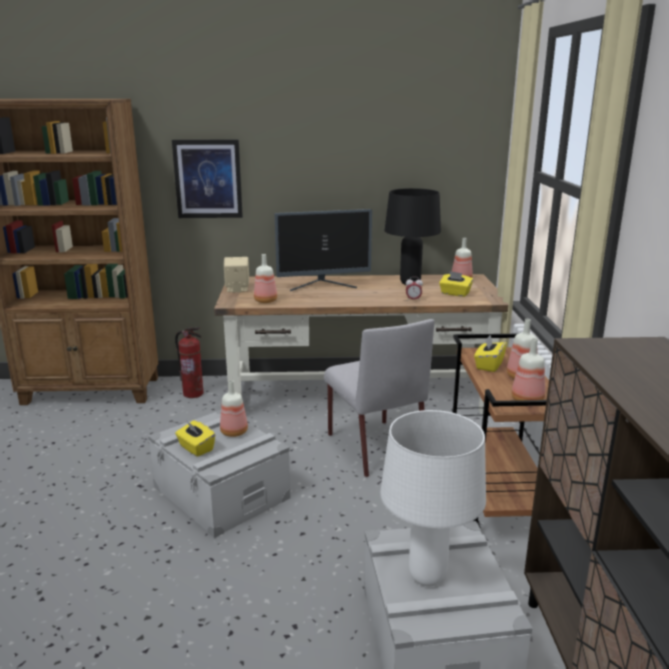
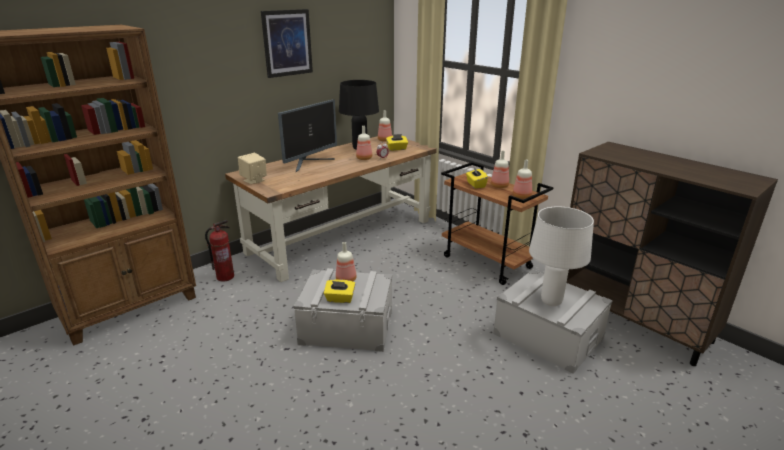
camera: 40 degrees left, 5 degrees up
picture [172,140,243,218] -> picture moved to [261,9,313,78]
bottle [254,254,277,303] -> bottle moved to [356,126,372,160]
grey chair [324,319,435,477] -> none

